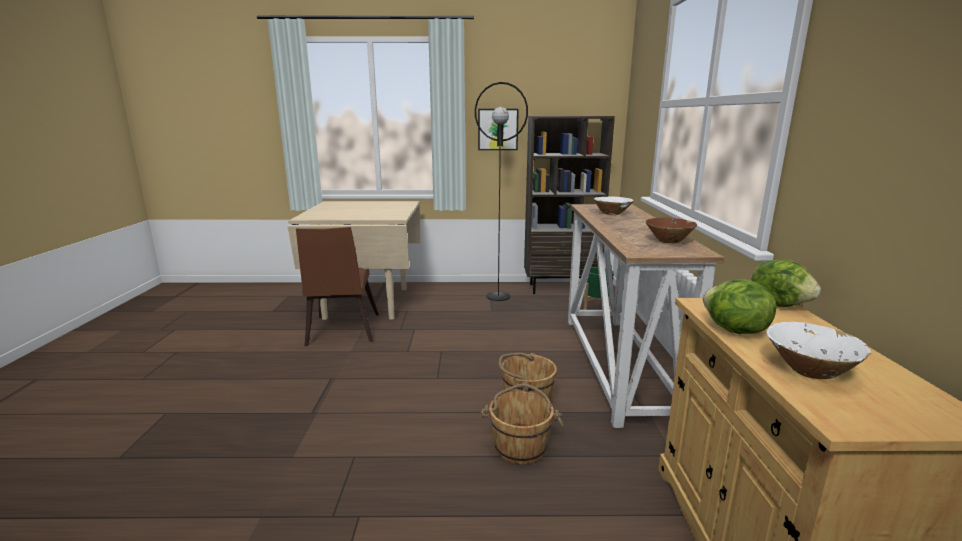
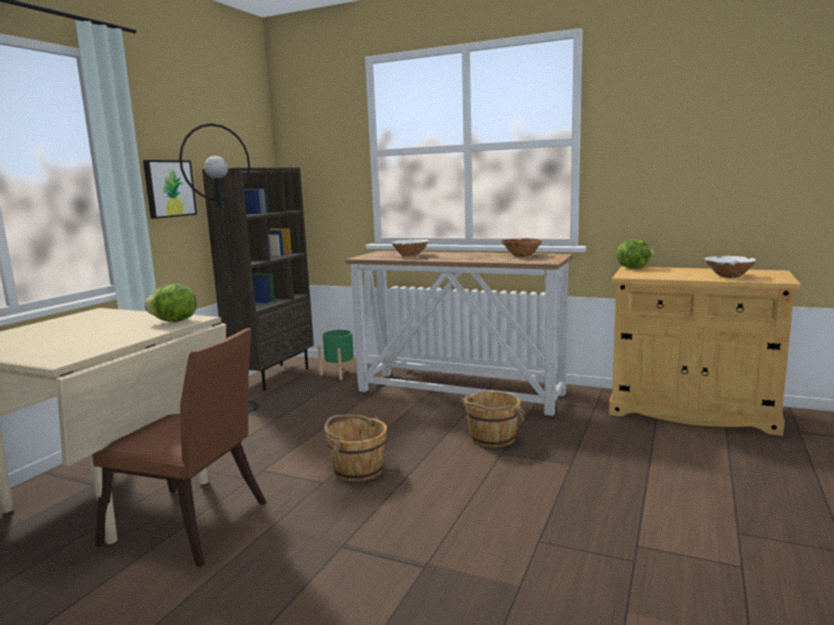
camera: 65 degrees left, 5 degrees down
brown bucket [480,384,564,464] -> brown bucket moved to [324,415,387,482]
lettuce [703,279,776,334] -> lettuce moved to [144,284,197,322]

